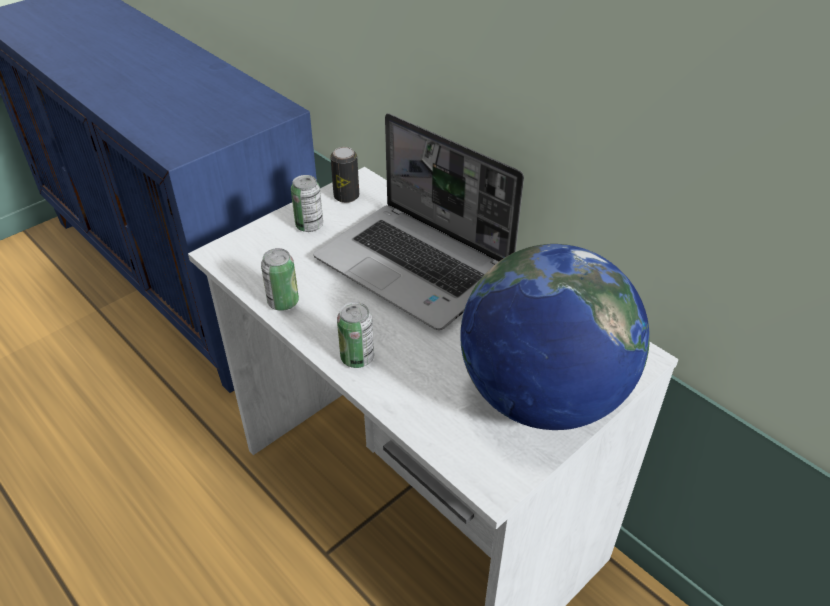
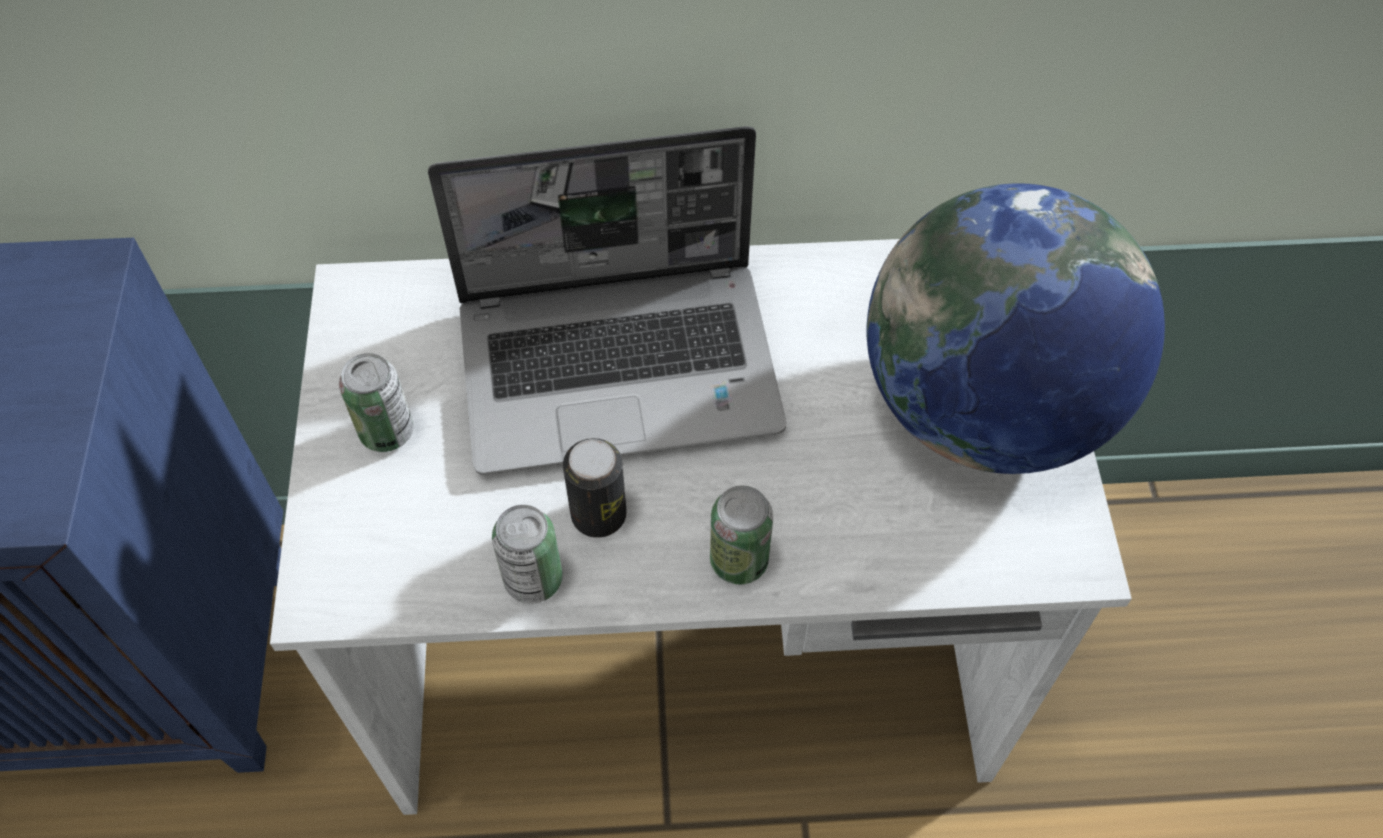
camera: 50 degrees left, 15 degrees up
can [330,147,359,203] -> can moved to [563,438,627,538]

